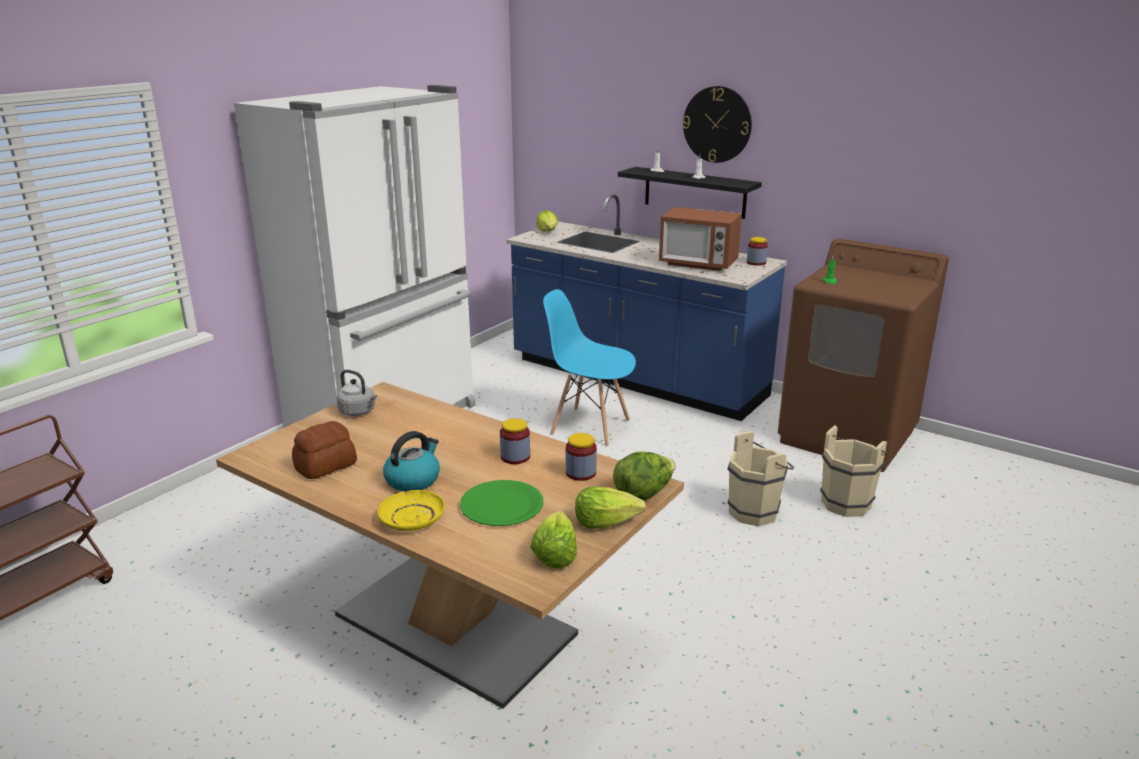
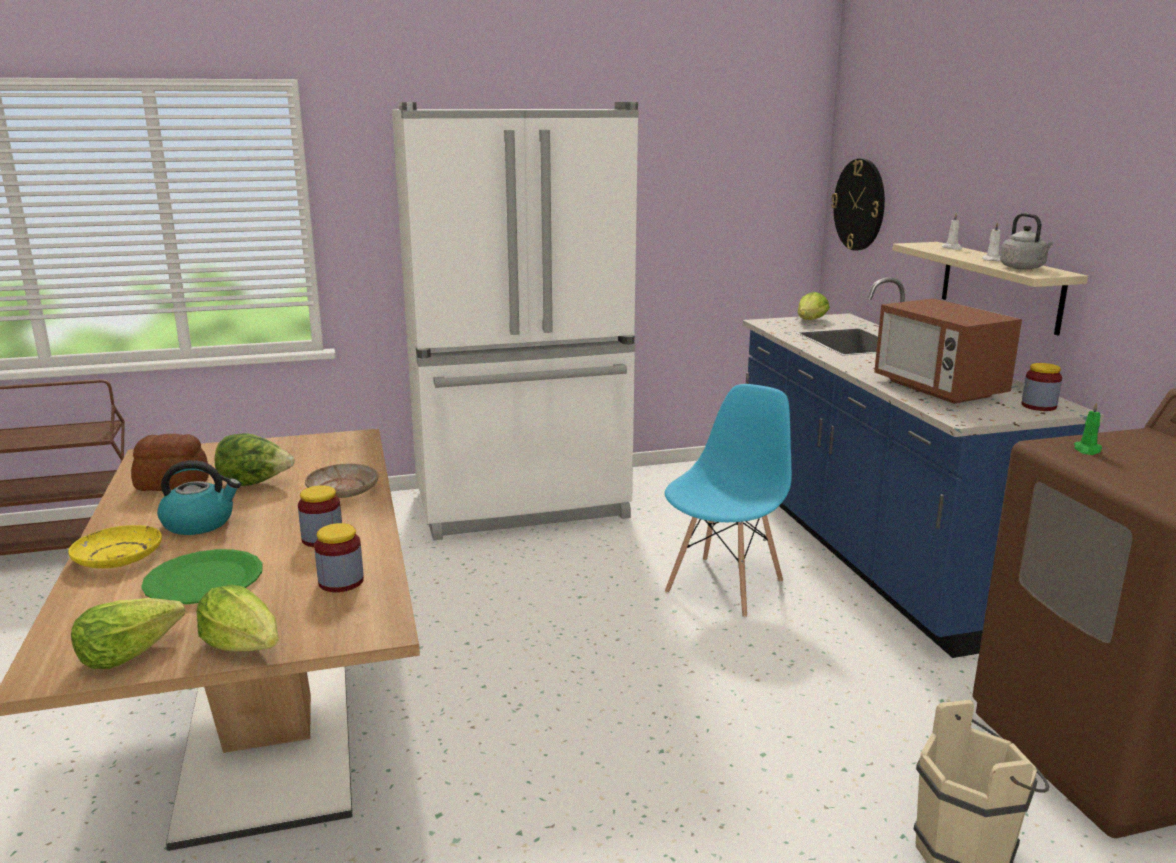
camera: 40 degrees right, 5 degrees down
grey kettle [336,370,377,416] -> grey kettle moved to [1000,213,1053,270]
blue chair [543,289,636,446] -> blue chair turned 60 degrees clockwise [665,384,792,618]
lettuce [613,451,676,500] -> lettuce moved to [214,433,294,486]
black shelf [618,167,762,219] -> beige shelf [893,242,1088,335]
wall clock [682,86,752,163] -> wall clock moved to [831,159,885,251]
beige bucket [728,431,794,526] -> none
none -> beige plate [305,463,378,498]

